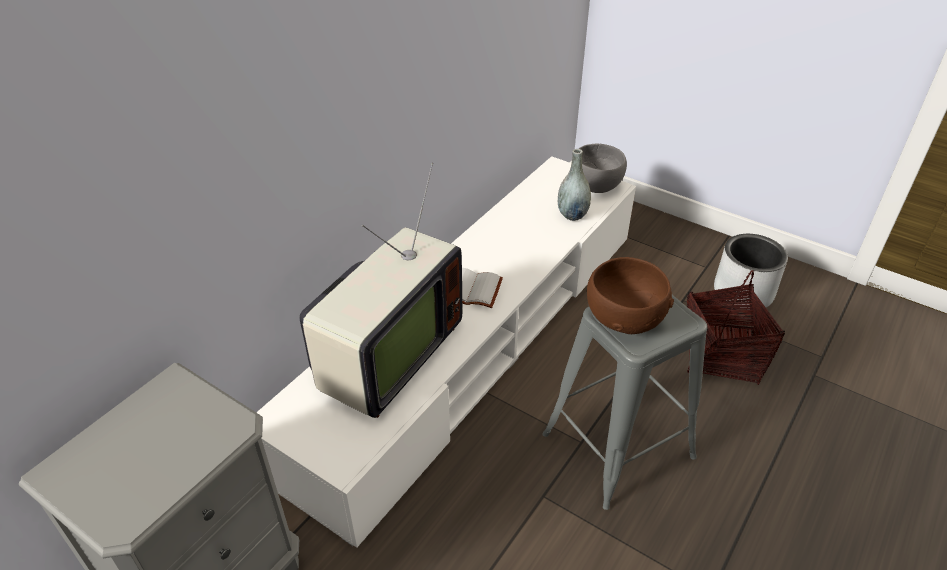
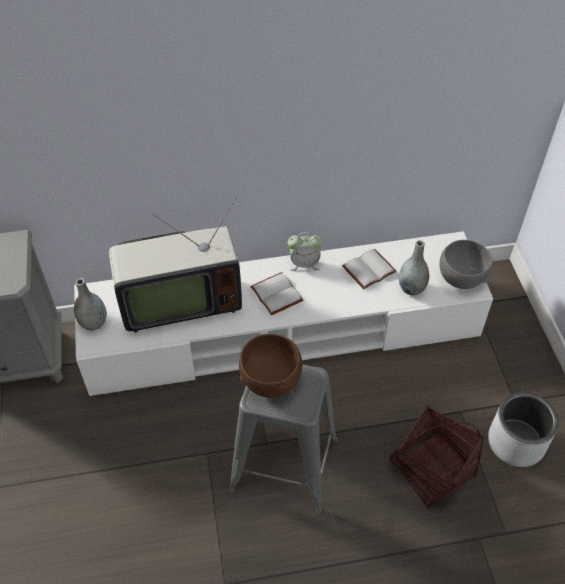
camera: 45 degrees right, 10 degrees up
none -> grey vase [74,278,107,330]
none -> alarm clock [287,232,323,271]
none -> white book [342,249,397,289]

